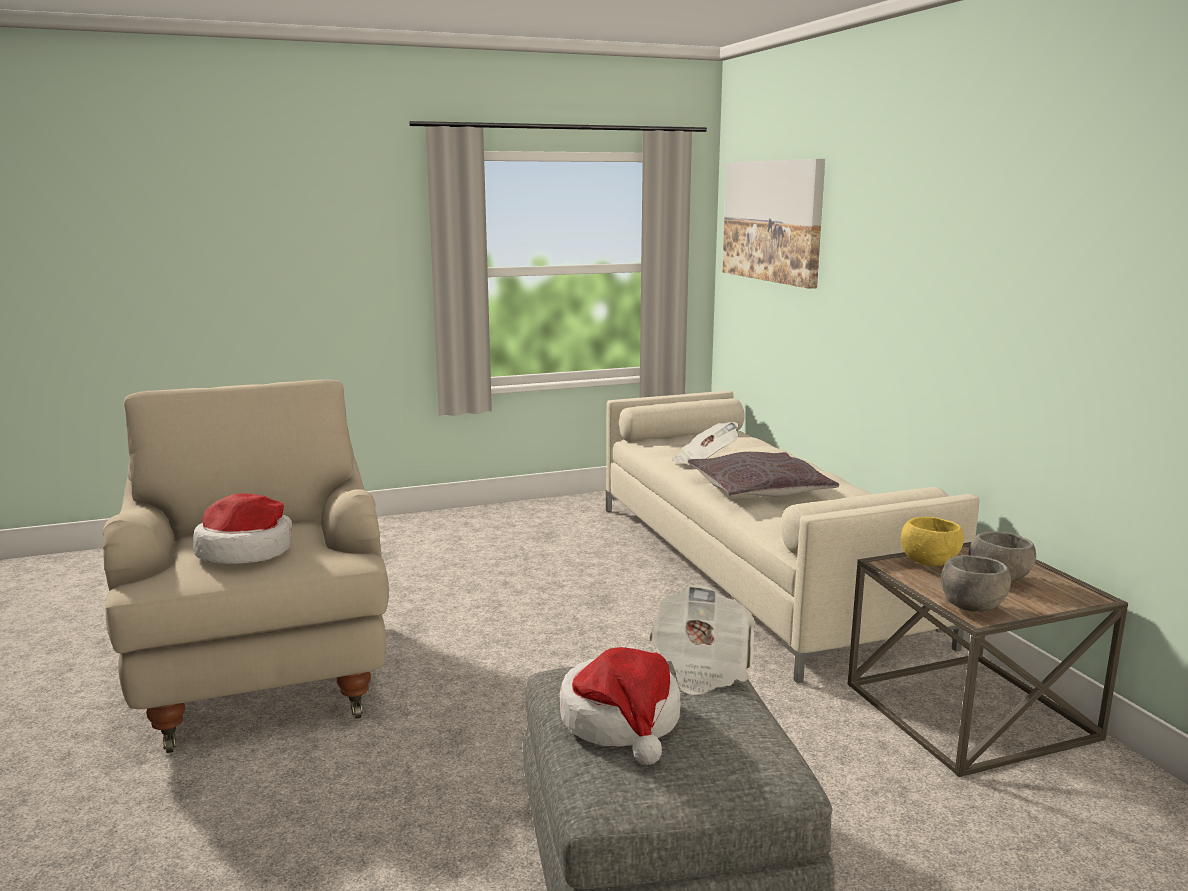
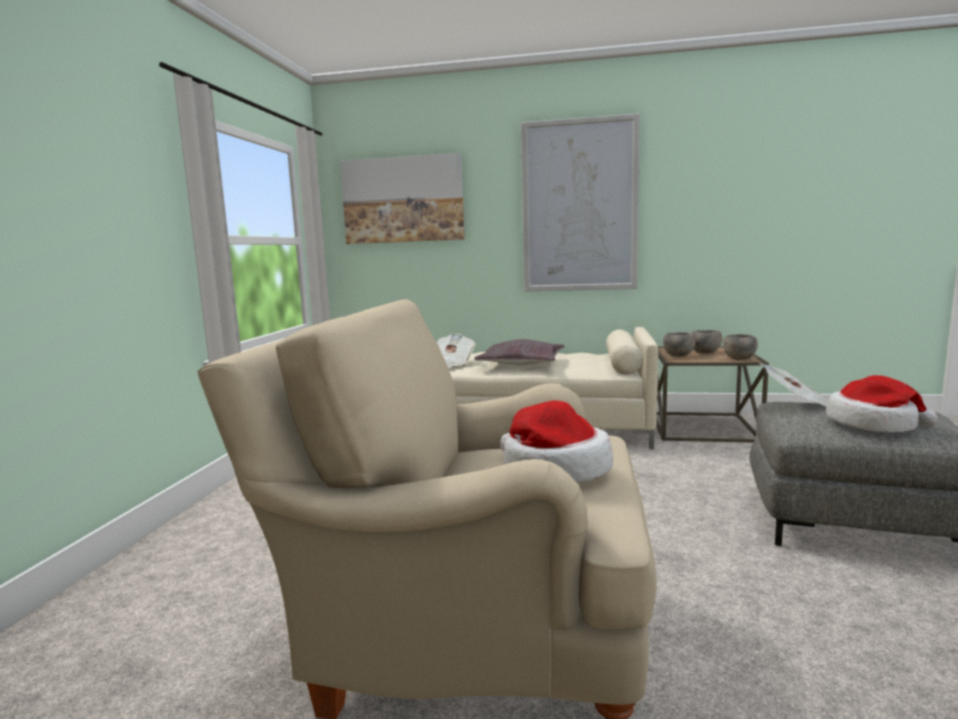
camera: 60 degrees left, 5 degrees down
yellow bowl [901,517,964,566] -> grey bowl [663,332,696,357]
none -> picture [521,114,640,291]

